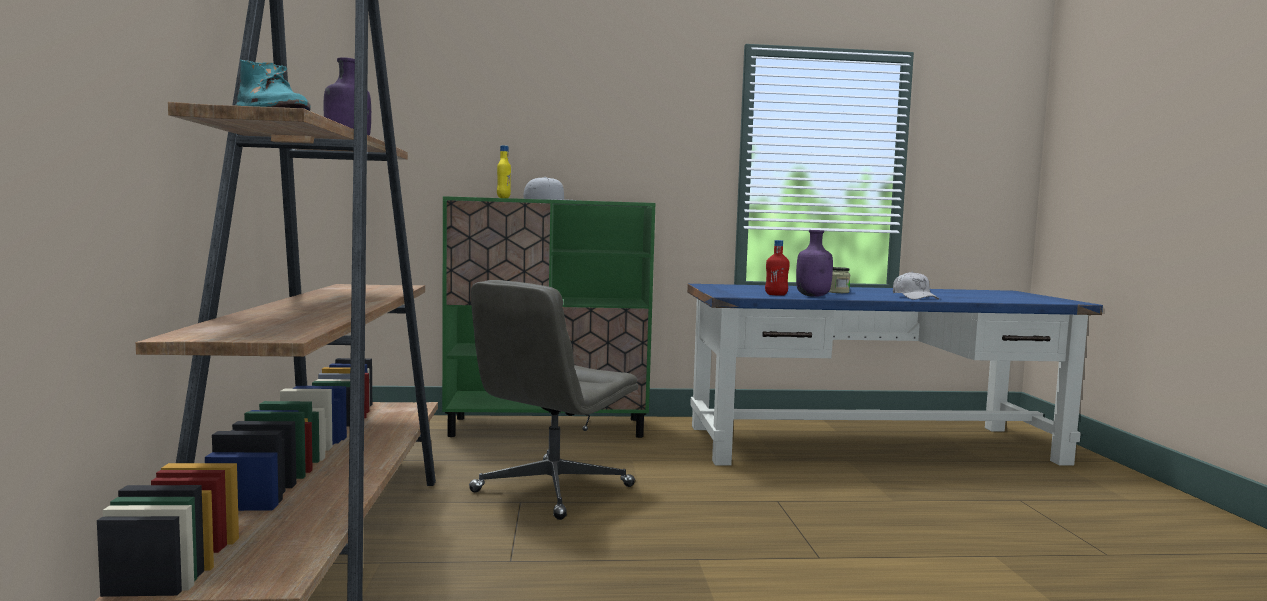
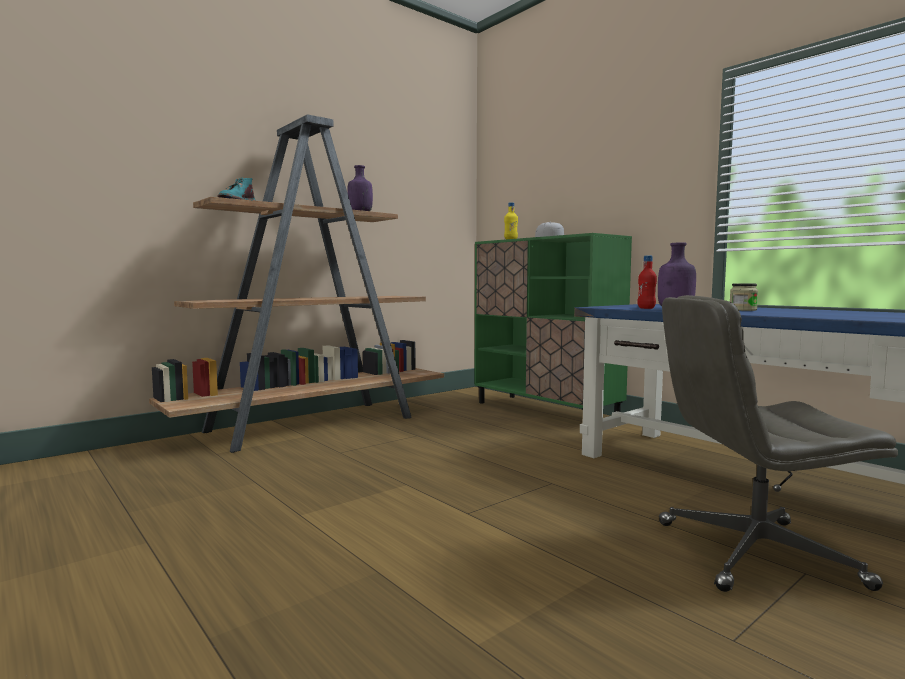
camera: 55 degrees right, 0 degrees up
grey office chair [469,280,638,520] -> grey office chair moved to [659,295,898,592]
white cap [893,271,939,300] -> none

